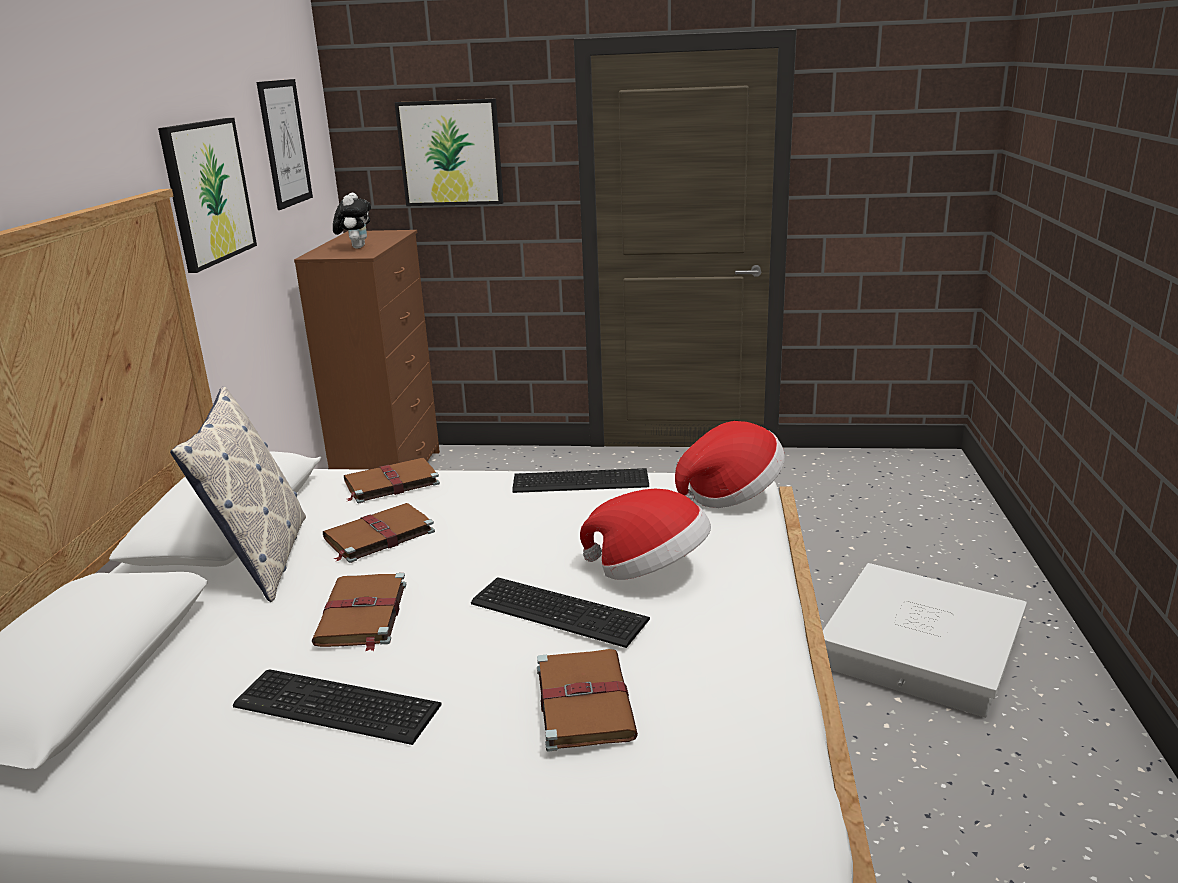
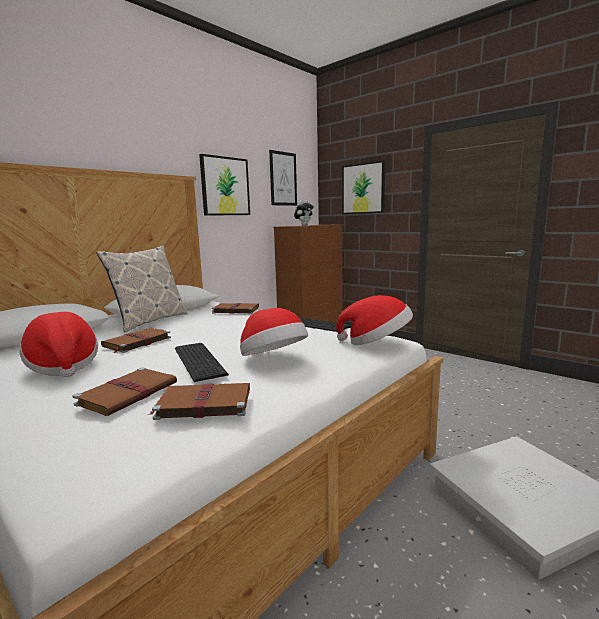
camera: 35 degrees right, 10 degrees down
keyboard [233,669,442,745] -> hat [20,312,98,377]
brown book [323,503,435,563] -> brown book moved to [148,383,250,420]

